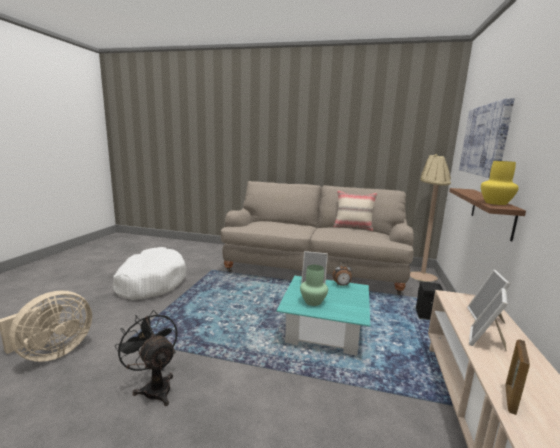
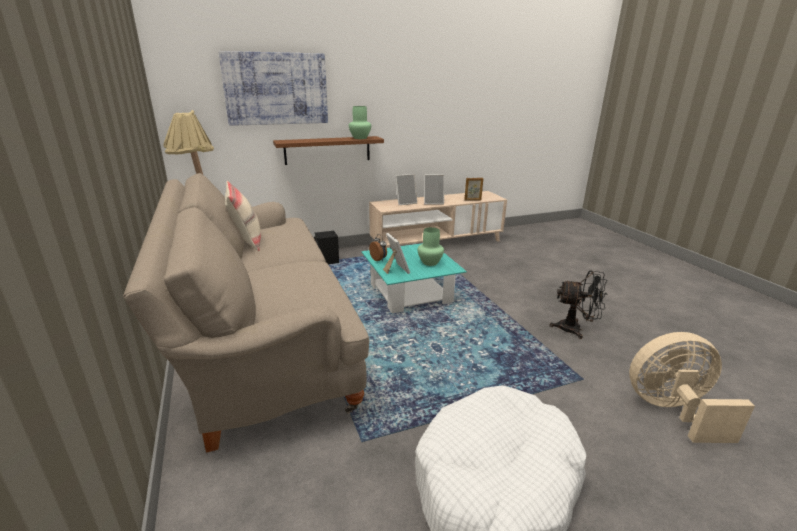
camera: 125 degrees left, 10 degrees up
black fan [115,310,177,406] -> black fan turned 90 degrees counterclockwise [549,270,607,339]
yellow vase [481,161,519,205] -> green vase [349,106,371,139]

